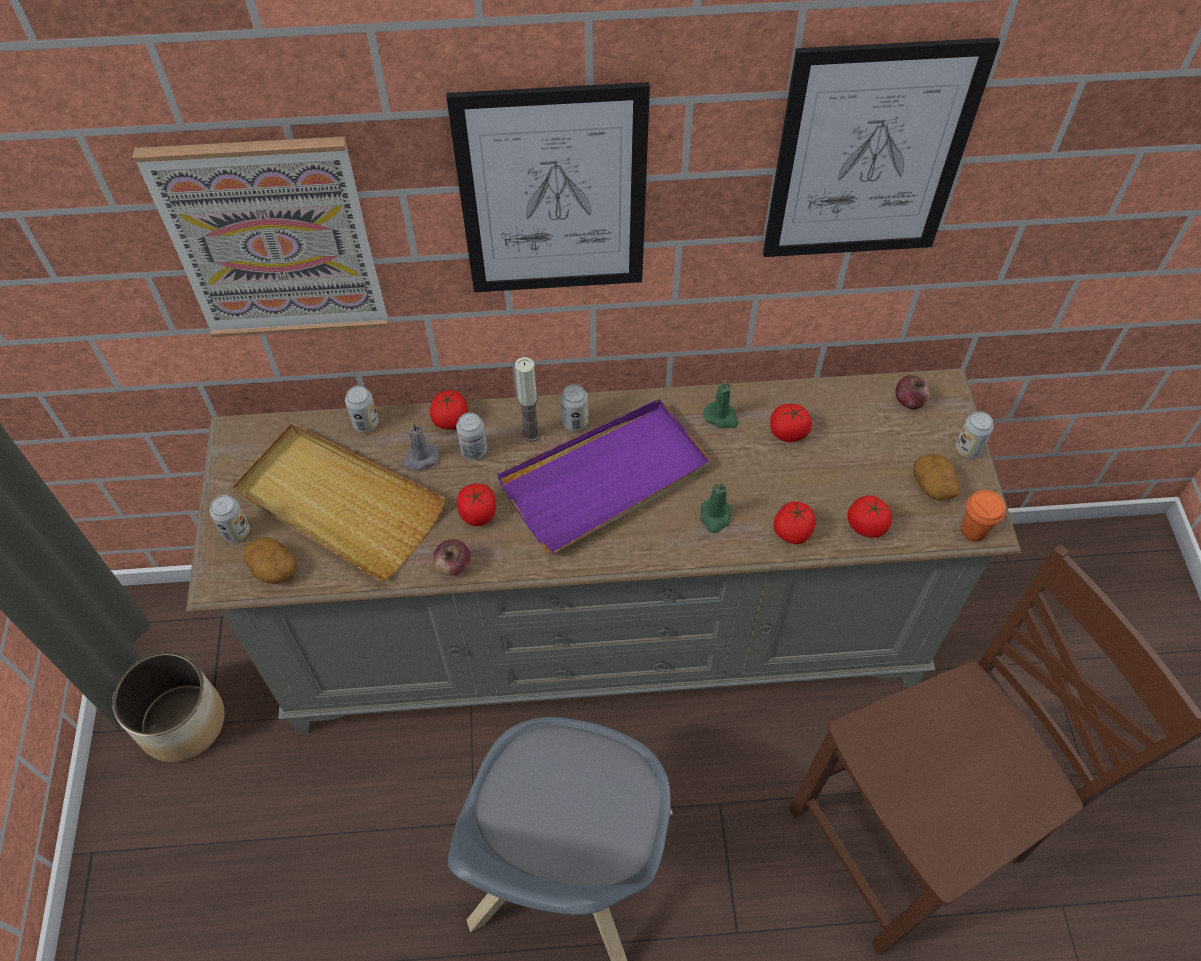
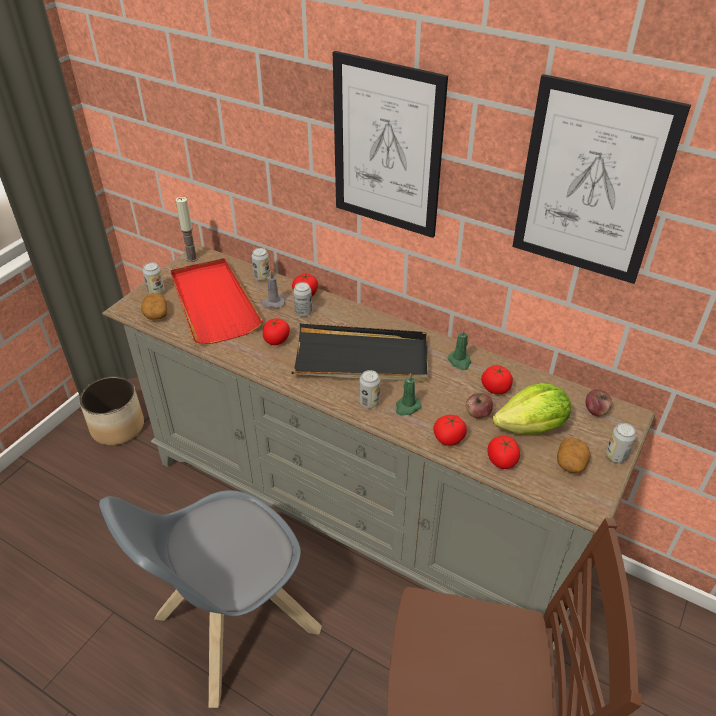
camera: 35 degrees right, 15 degrees down
picture [132,136,388,338] -> none
beige tray [231,423,446,582] -> red tray [170,258,263,344]
apple [433,539,471,576] -> apple moved to [466,393,493,418]
purple tray [497,399,711,555] -> black tray [292,323,428,383]
candle [515,357,541,442] -> candle moved to [176,197,198,262]
can [561,384,588,431] -> can moved to [360,370,380,408]
orange cup [961,490,1005,542] -> none
none -> lettuce [493,383,571,435]

